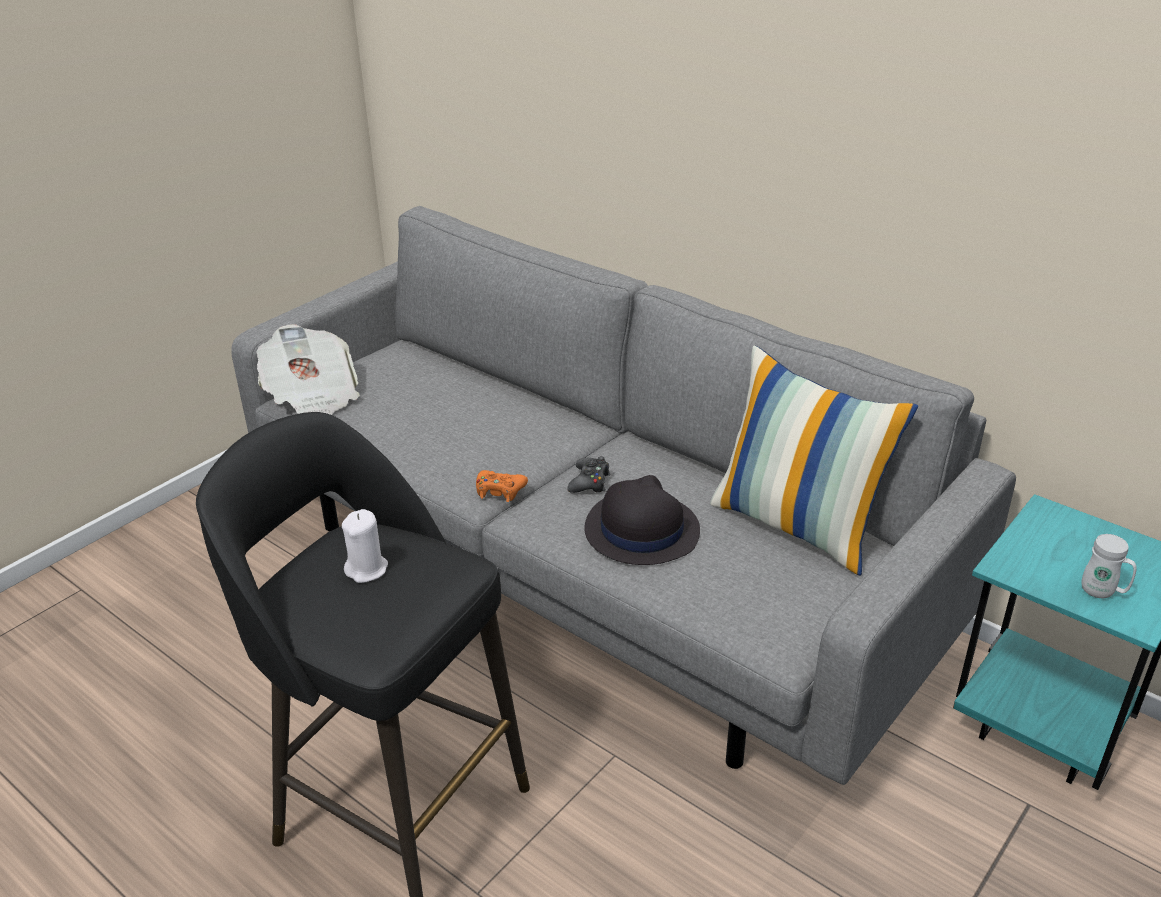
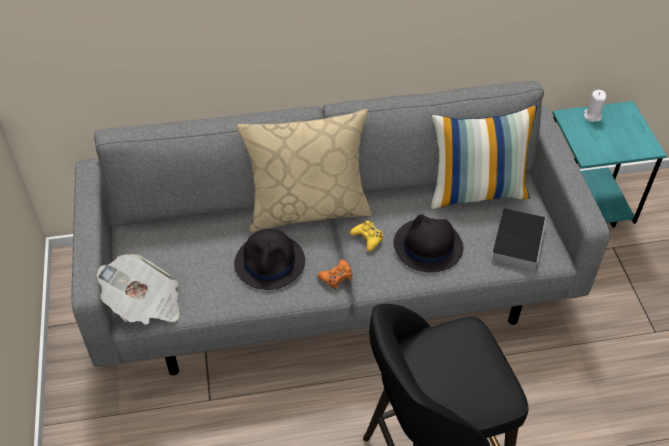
camera: 50 degrees left, 15 degrees up
white candle [342,509,388,583] -> white candle moved to [584,90,606,122]
black game controller [567,456,610,493] -> yellow game controller [350,220,383,252]
white mug [1081,534,1137,598] -> none
none -> black hat [234,229,305,290]
none -> beige pillow [237,109,372,232]
none -> book [491,208,546,270]

